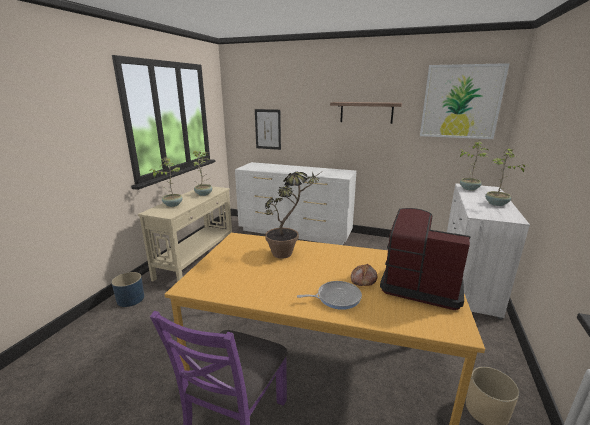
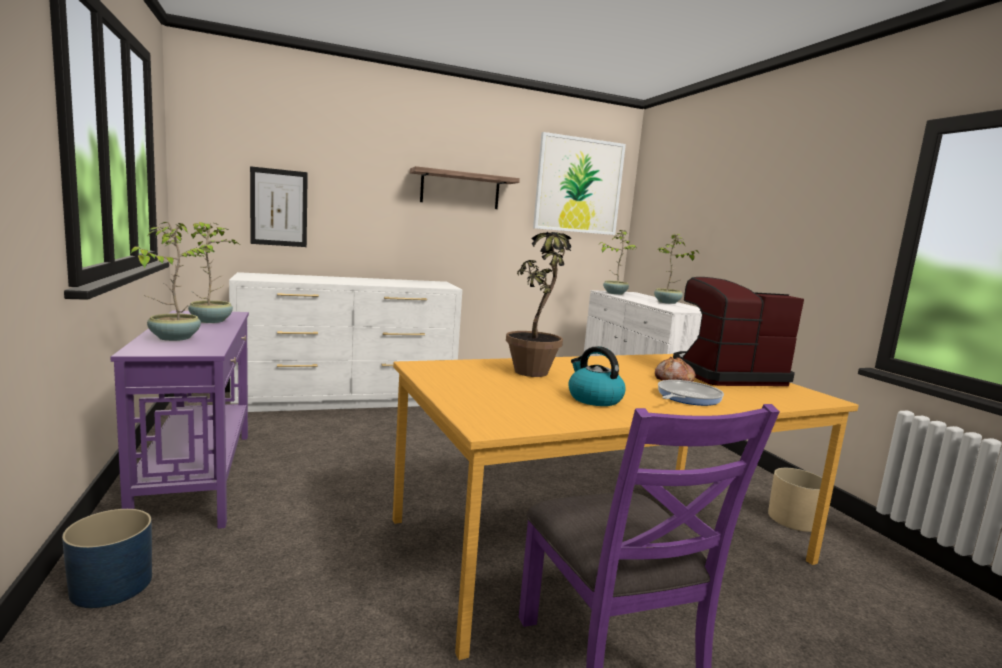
camera: 40 degrees left, 10 degrees down
beige console table [138,186,232,282] -> purple console table [110,310,249,529]
none -> kettle [568,346,626,406]

